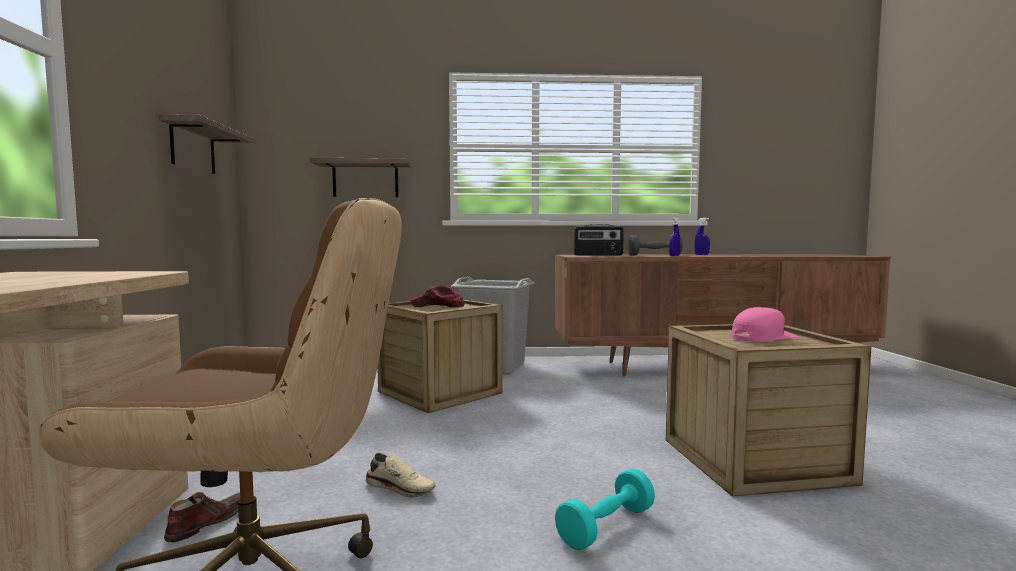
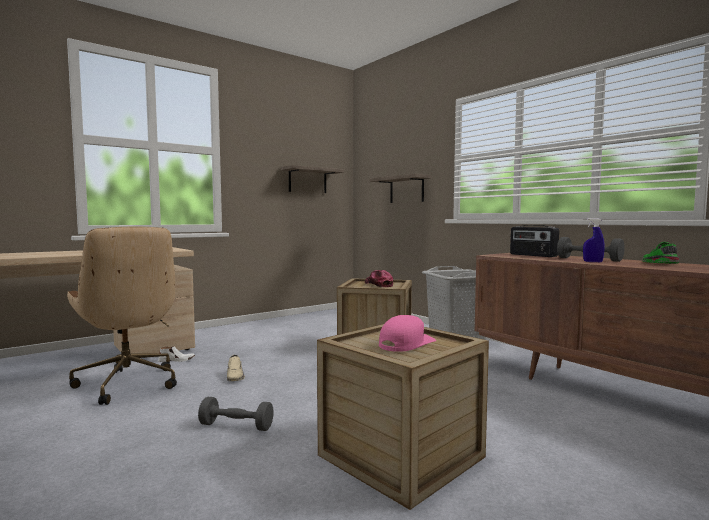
camera: 55 degrees right, 0 degrees up
brown shoe [164,492,240,543] -> white shoe [158,346,195,362]
turquoise dumbbell [555,469,655,550] -> grey dumbbell [198,397,274,431]
blue spray bottle [694,218,710,255] -> green shoe [642,242,679,264]
pink cap [731,307,800,342] -> pink cap turned 75 degrees counterclockwise [379,315,437,352]

